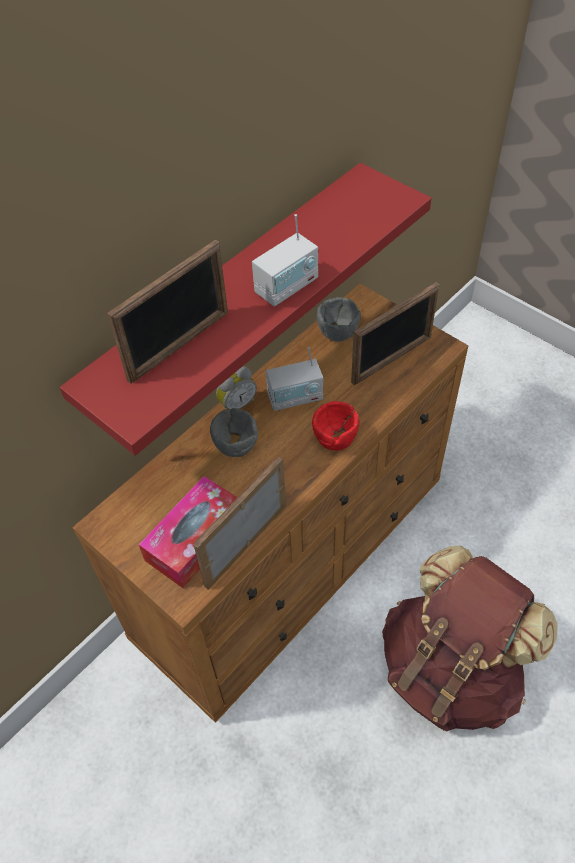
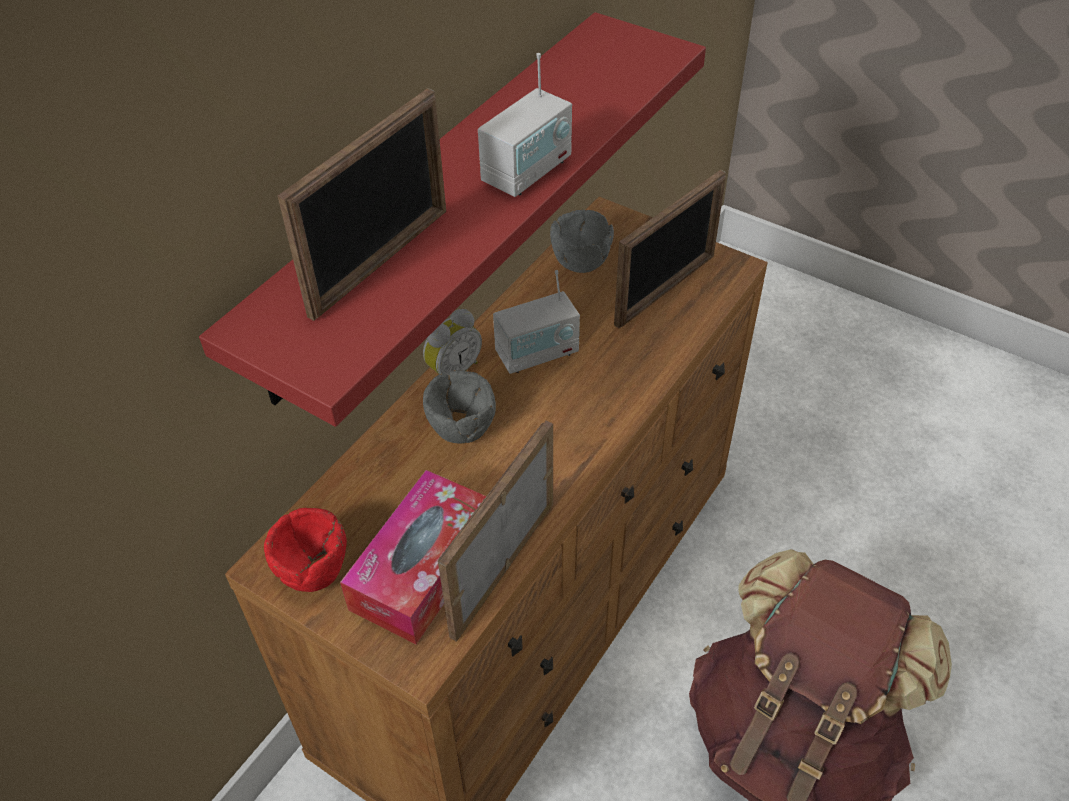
camera: 10 degrees left, 5 degrees down
red bowl [312,401,360,451] -> red bowl moved to [264,508,347,592]

